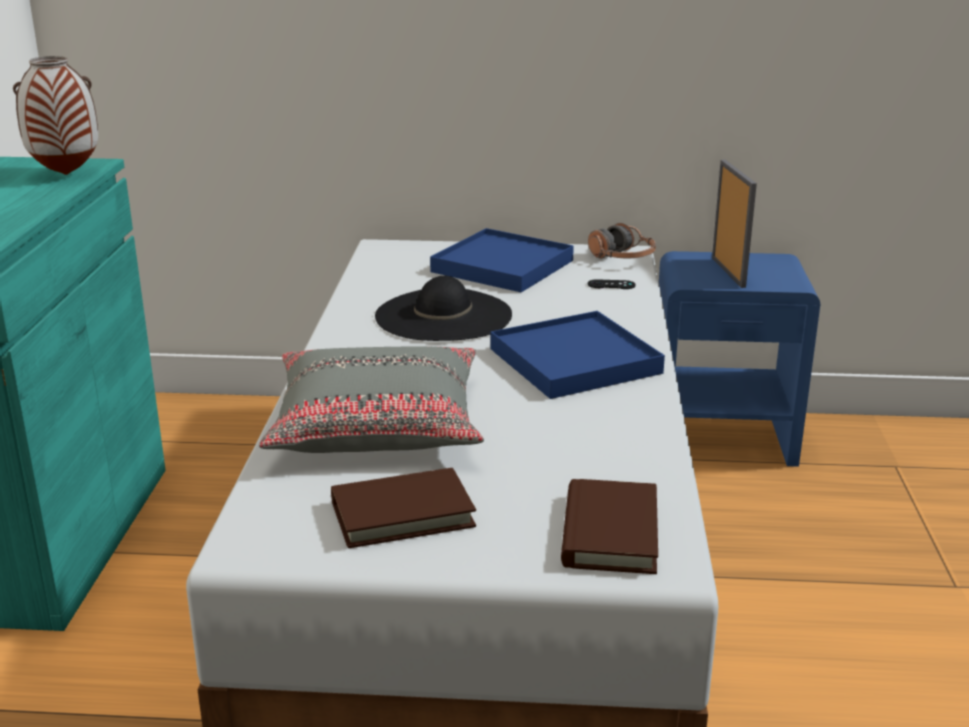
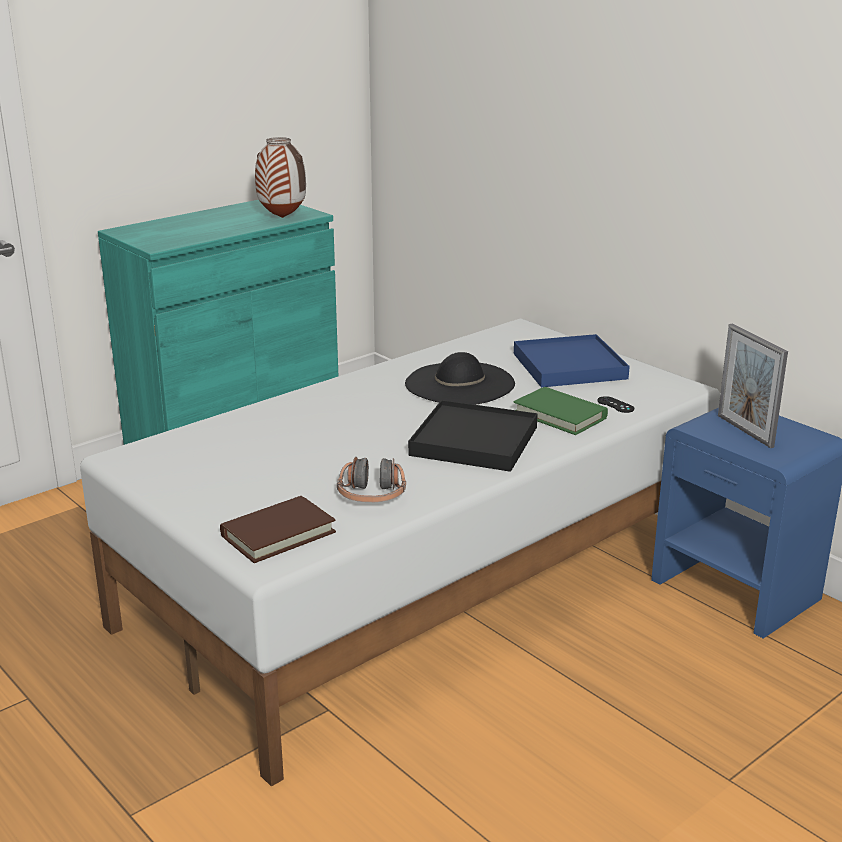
camera: 45 degrees right, 0 degrees up
grey pillow [259,346,484,453] -> none
brown book [331,468,476,548] -> none
blue tray [491,311,665,399] -> black tray [408,400,538,472]
headphones [588,223,656,258] -> headphones moved to [337,457,406,502]
picture frame [712,160,757,288] -> picture frame turned 120 degrees clockwise [718,323,788,448]
none -> green book [514,387,608,435]

